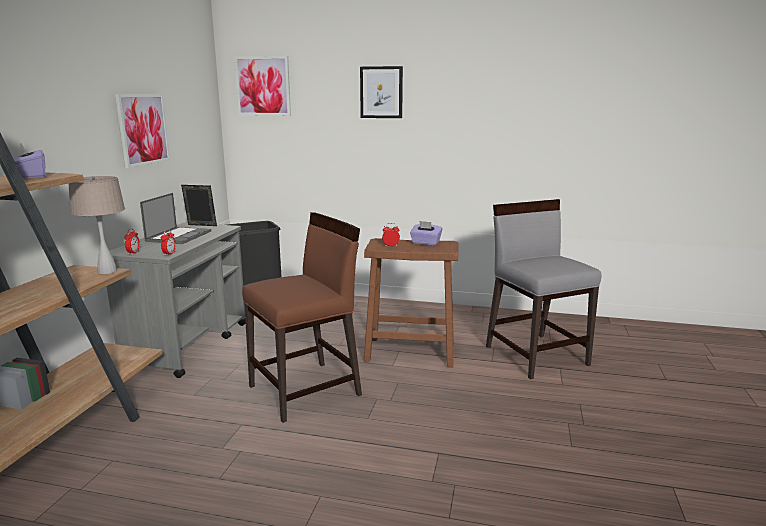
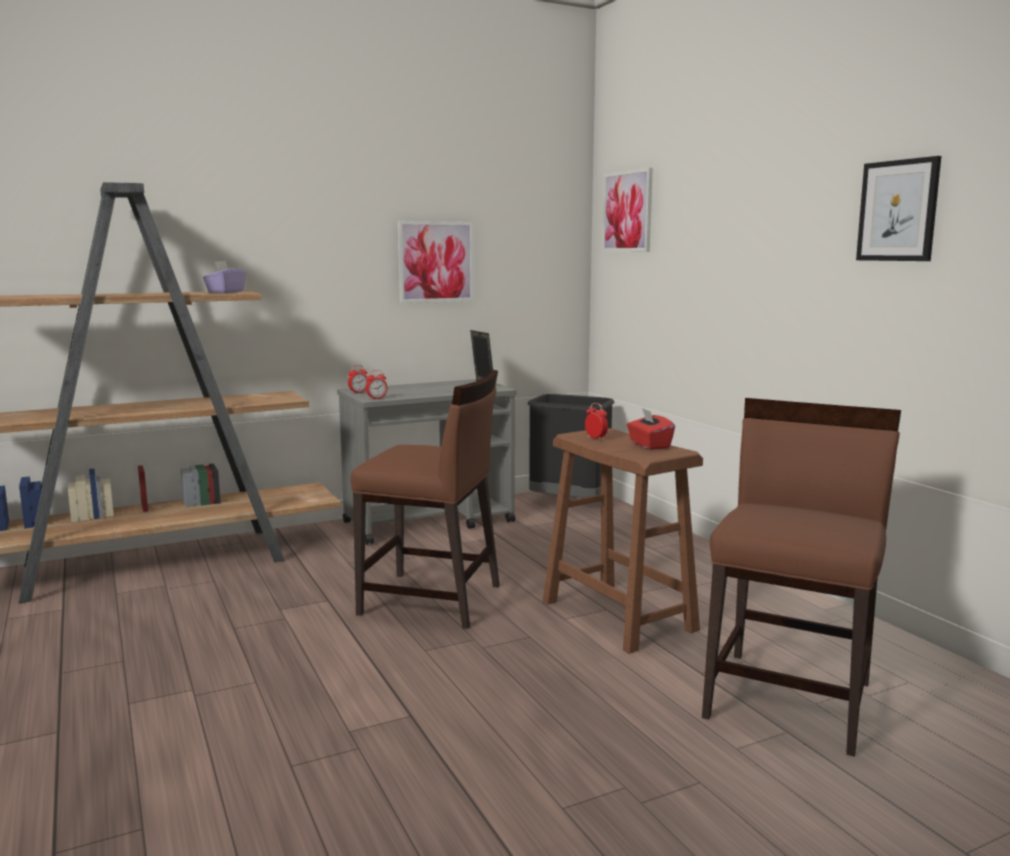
camera: 50 degrees right, 5 degrees down
beige table lamp [68,176,125,274] -> none
laptop [140,193,211,244] -> none
picture [360,66,403,118] -> picture moved to [856,156,941,261]
purple tissue box [410,221,443,245] -> red tissue box [627,408,675,450]
grey chair [486,199,601,379] -> brown chair [702,398,901,757]

